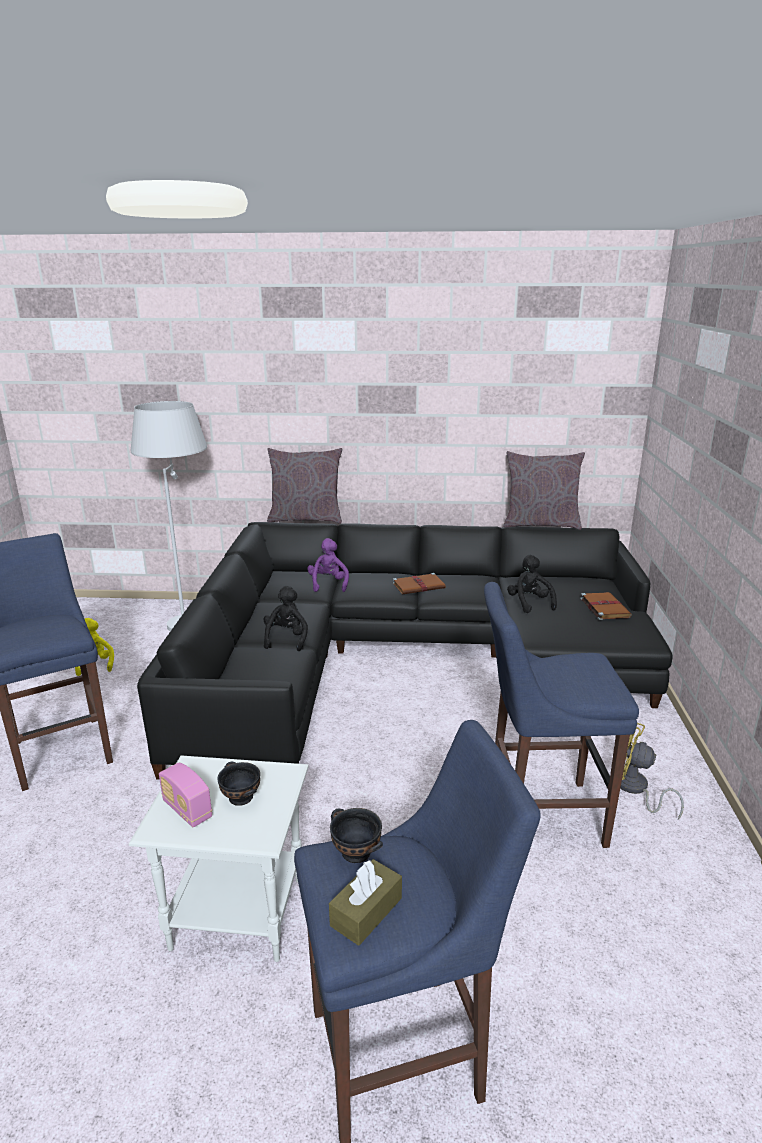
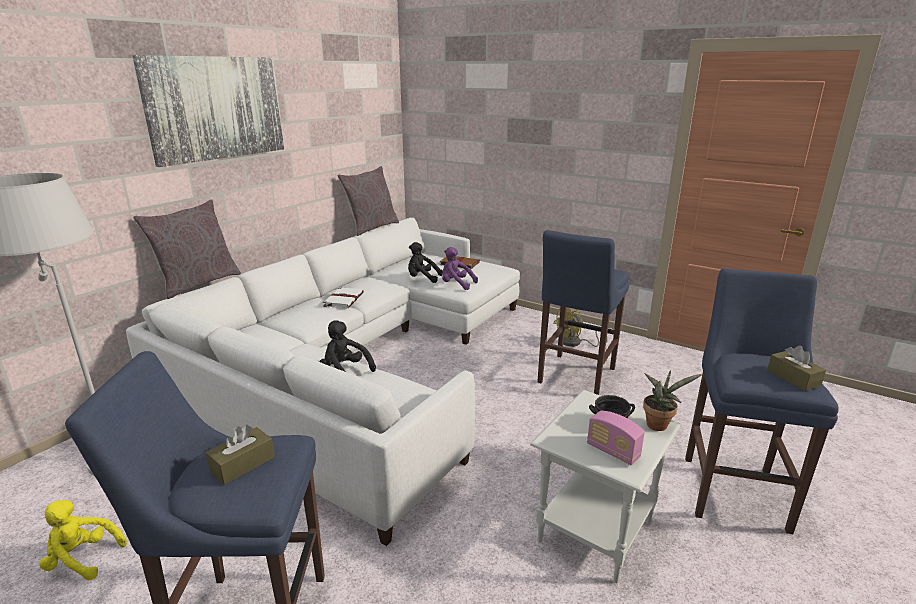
camera: 60 degrees left, 0 degrees up
black sofa [137,522,673,780] -> white sofa [126,218,520,546]
radio [159,763,212,827] -> radio turned 60 degrees clockwise [587,411,645,465]
purple plush toy [307,538,349,592] -> purple plush toy moved to [442,247,478,290]
black bowl [330,808,383,863] -> none
brown book [393,573,446,594] -> white book [323,287,364,309]
none -> picture [132,55,284,167]
none -> brown tissue box [206,424,275,485]
none -> potted plant [643,370,703,431]

